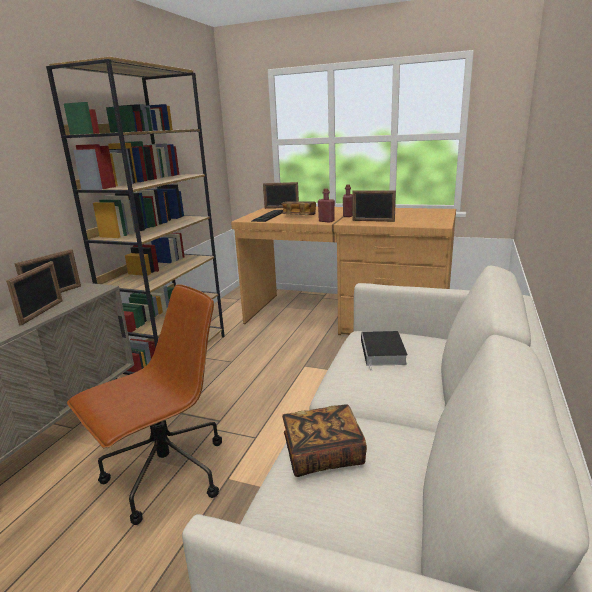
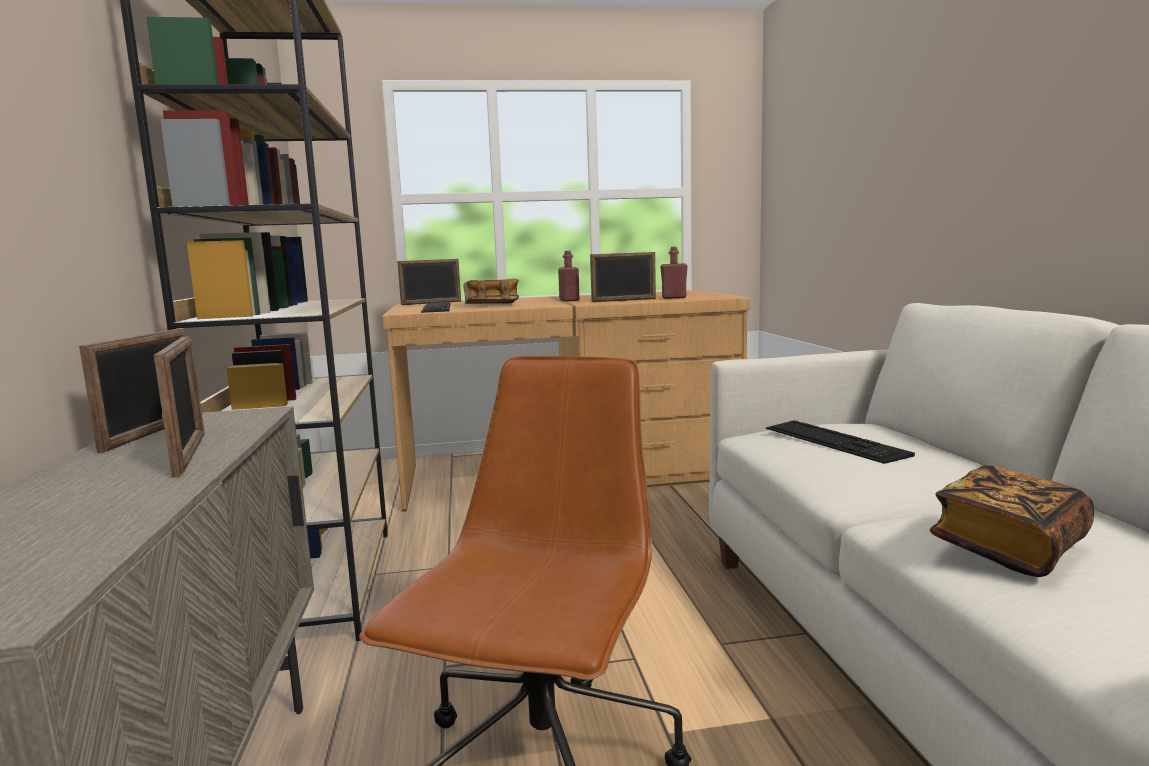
camera: 30 degrees left, 10 degrees down
red bottle [318,188,335,223] -> red bottle moved to [660,247,688,299]
book [361,331,408,371] -> keyboard [766,420,915,464]

